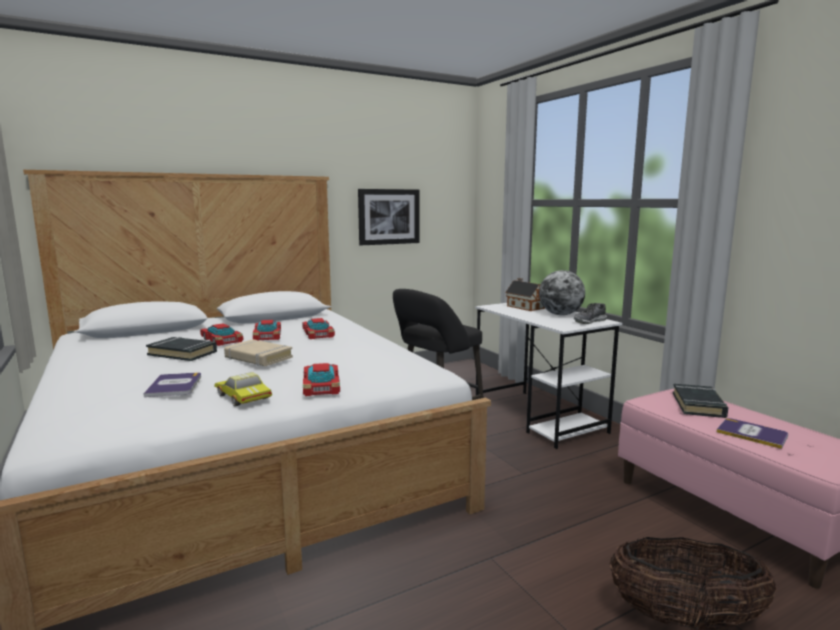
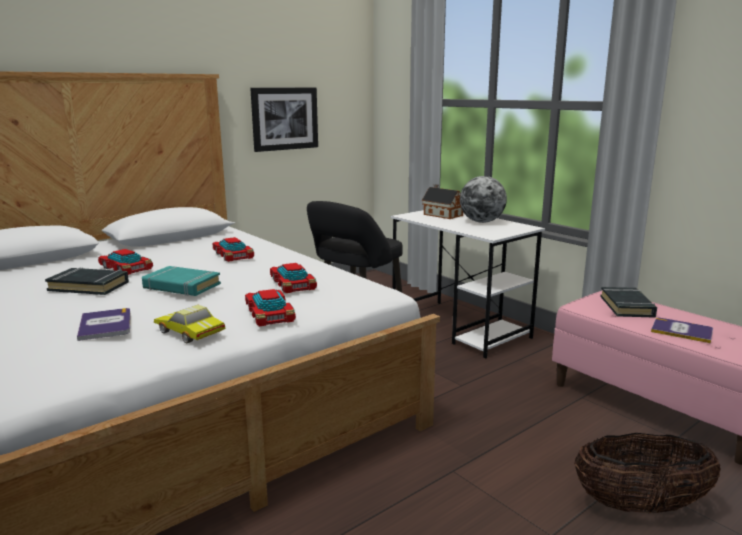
camera: 10 degrees left, 5 degrees up
beige book [224,339,293,366] -> turquoise book [142,266,221,296]
toy car [253,320,281,340] -> toy car moved to [270,263,317,293]
shoe [574,303,607,324] -> none

